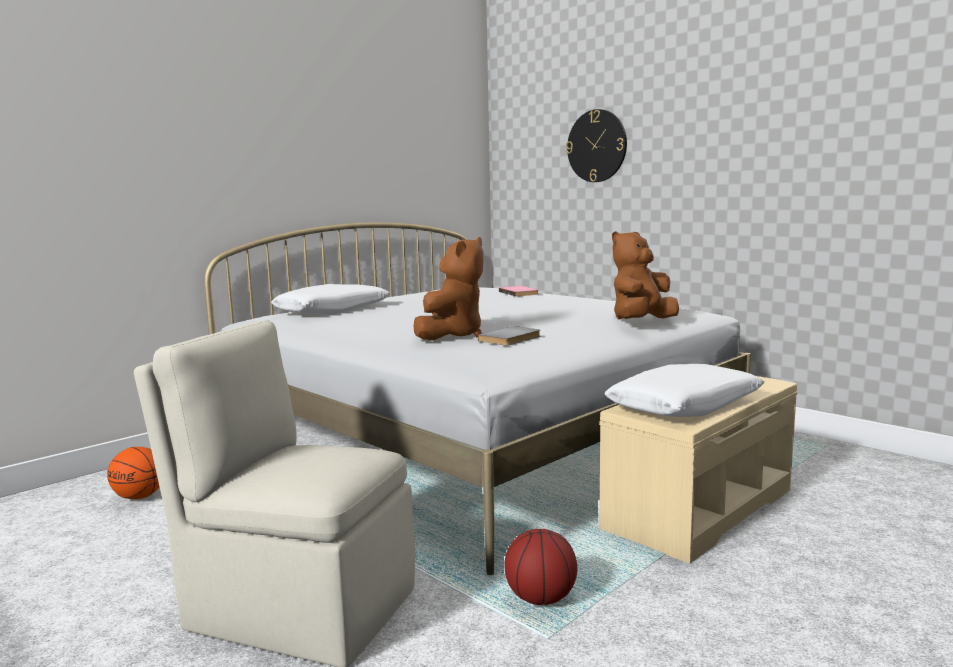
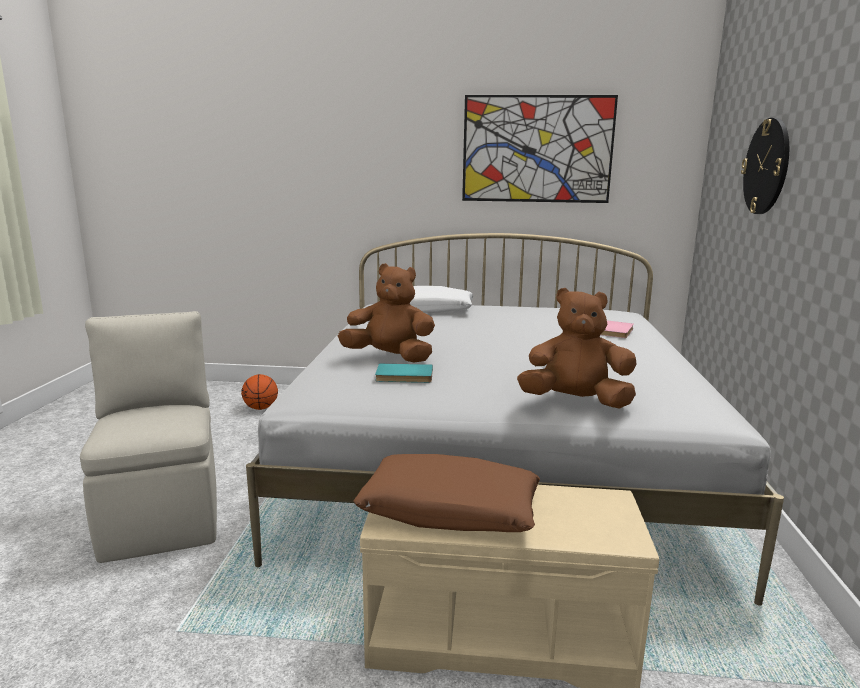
camera: 50 degrees right, 5 degrees up
brown plush toy [414,237,484,341] -> brown plush toy turned 150 degrees counterclockwise [338,263,435,363]
grey book [478,326,541,346] -> turquoise book [375,364,433,383]
basketball [504,529,577,605] -> none
white pillow [605,364,765,417] -> brown pillow [353,454,540,532]
none -> picture [462,95,618,203]

